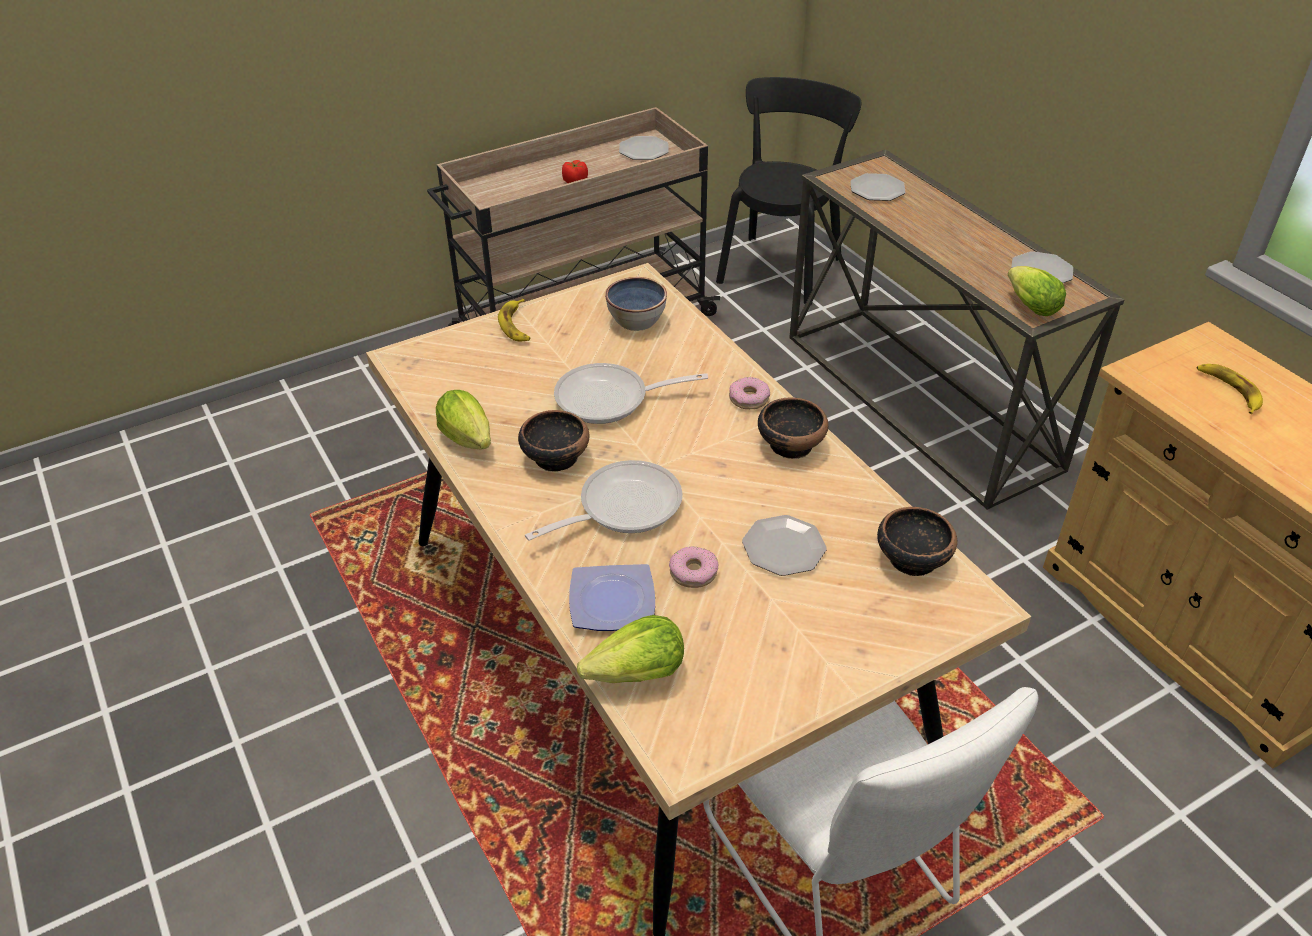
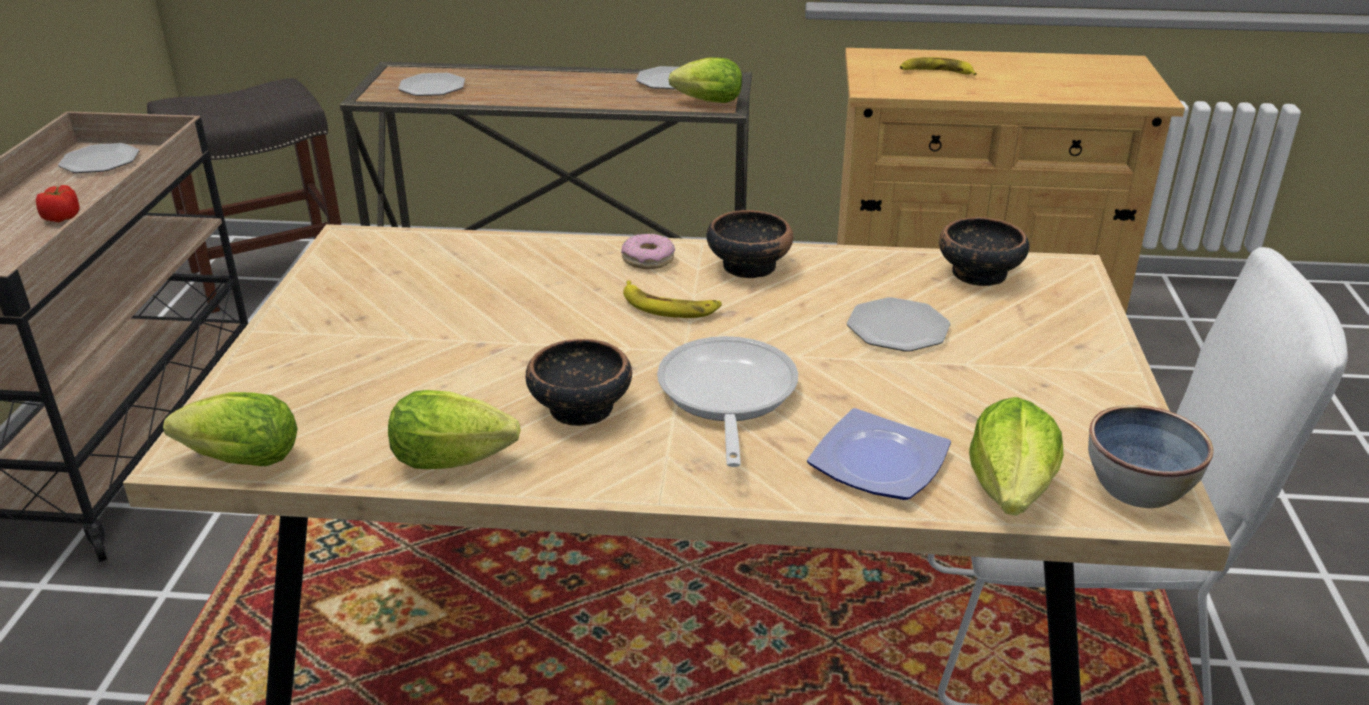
camera: 55 degrees left, 10 degrees down
banana [498,299,530,342] -> banana moved to [623,280,722,318]
frying pan [554,363,708,424] -> none
bowl [605,277,667,331] -> bowl moved to [1088,405,1214,508]
donut [669,546,718,588] -> none
black chair [716,77,862,305] -> grey stool [147,78,341,313]
none -> lettuce [163,392,297,466]

